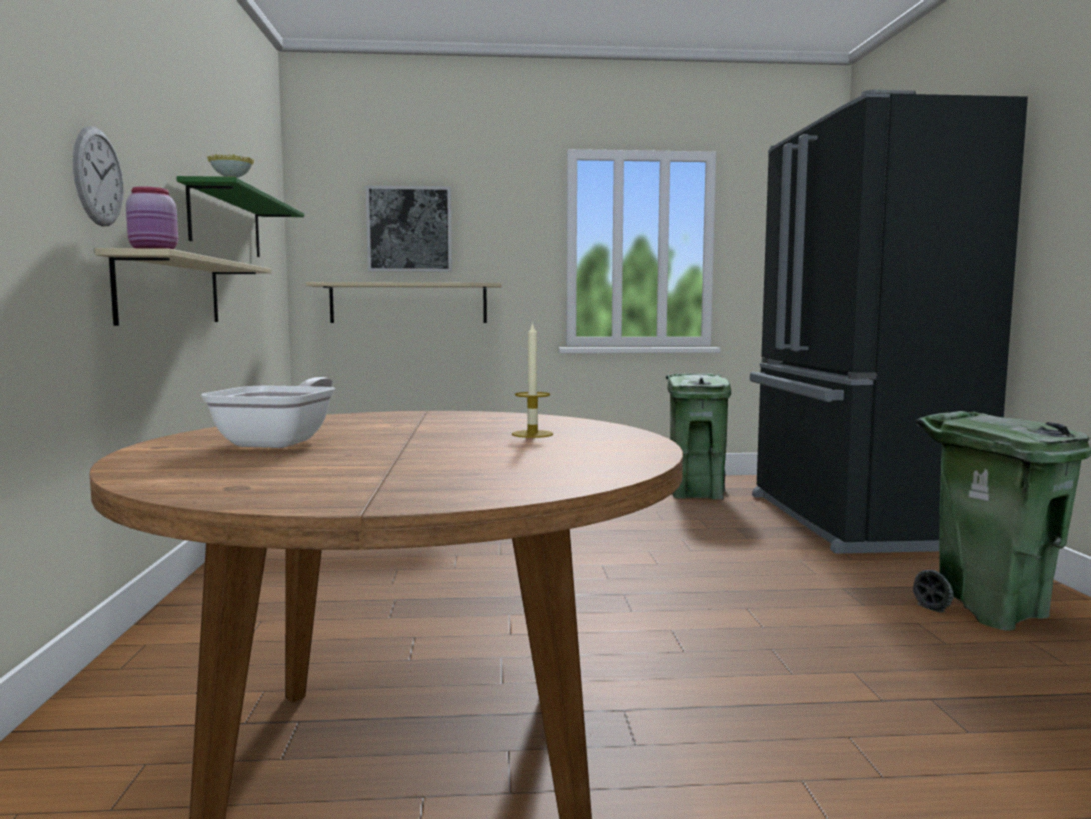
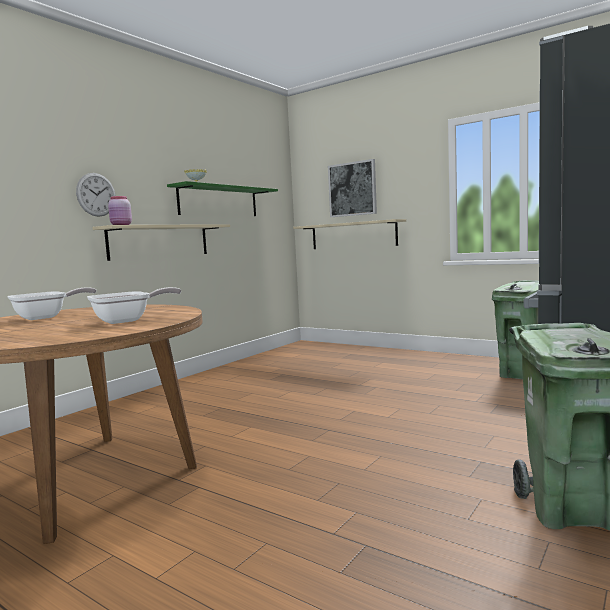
camera: 40 degrees right, 0 degrees up
candle [512,321,553,438] -> frying pan [87,287,181,324]

